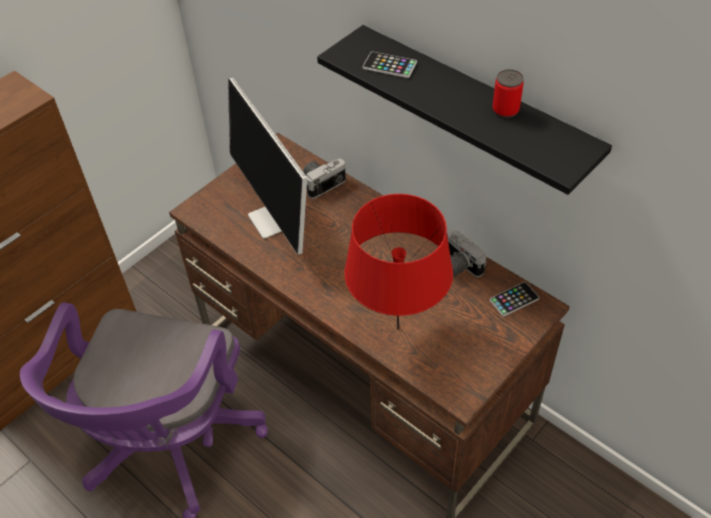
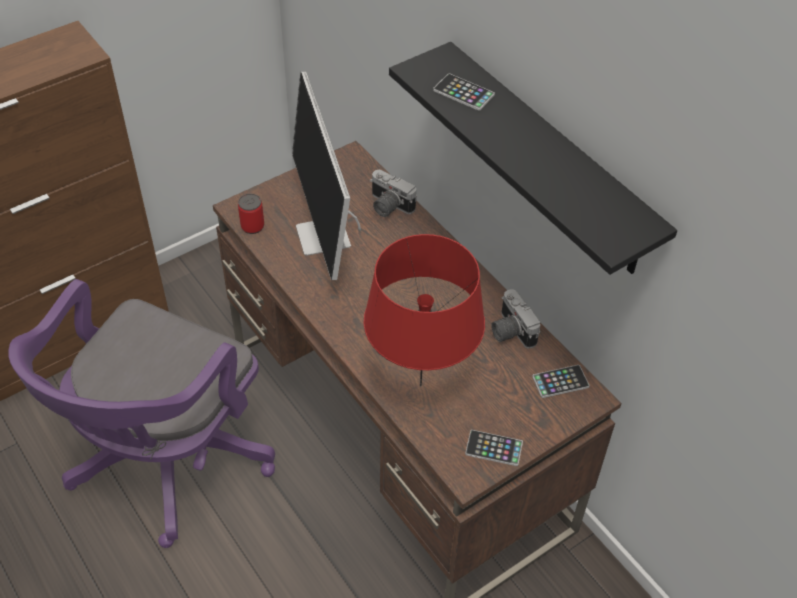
camera: 10 degrees right, 0 degrees up
camera [303,159,346,199] -> camera turned 120 degrees counterclockwise [370,170,417,217]
can [492,69,524,118] -> can moved to [238,194,264,234]
none -> phone [465,430,523,466]

